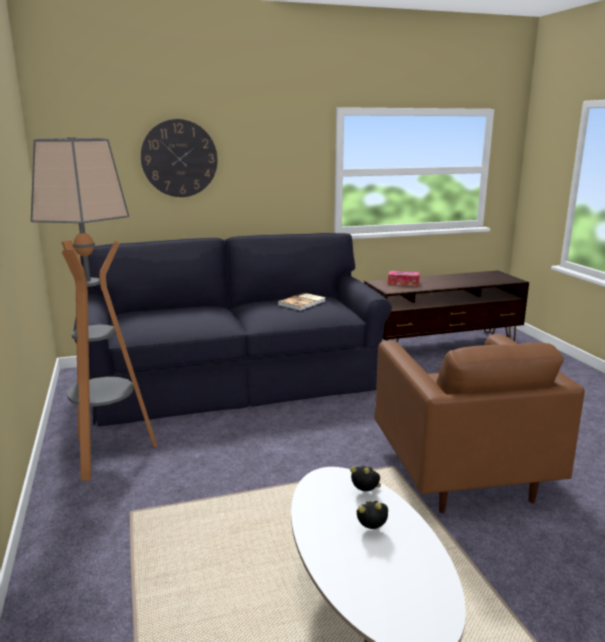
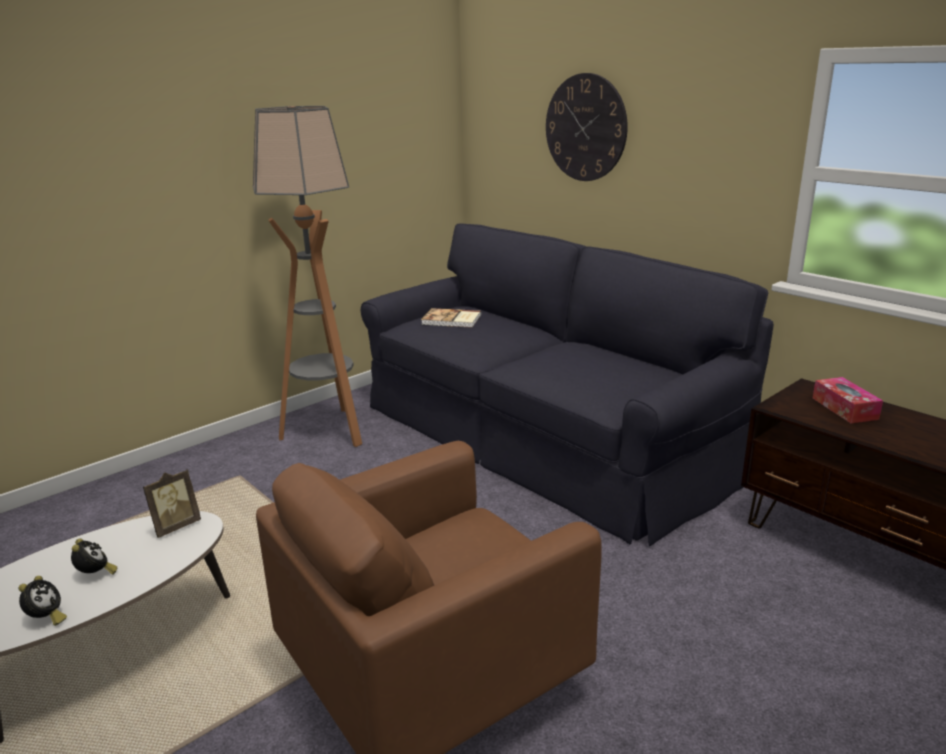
camera: 65 degrees right, 5 degrees up
book [278,293,326,311] -> book moved to [421,308,481,328]
alarm clock [350,466,381,491] -> alarm clock moved to [18,576,67,626]
none -> picture frame [143,470,201,538]

